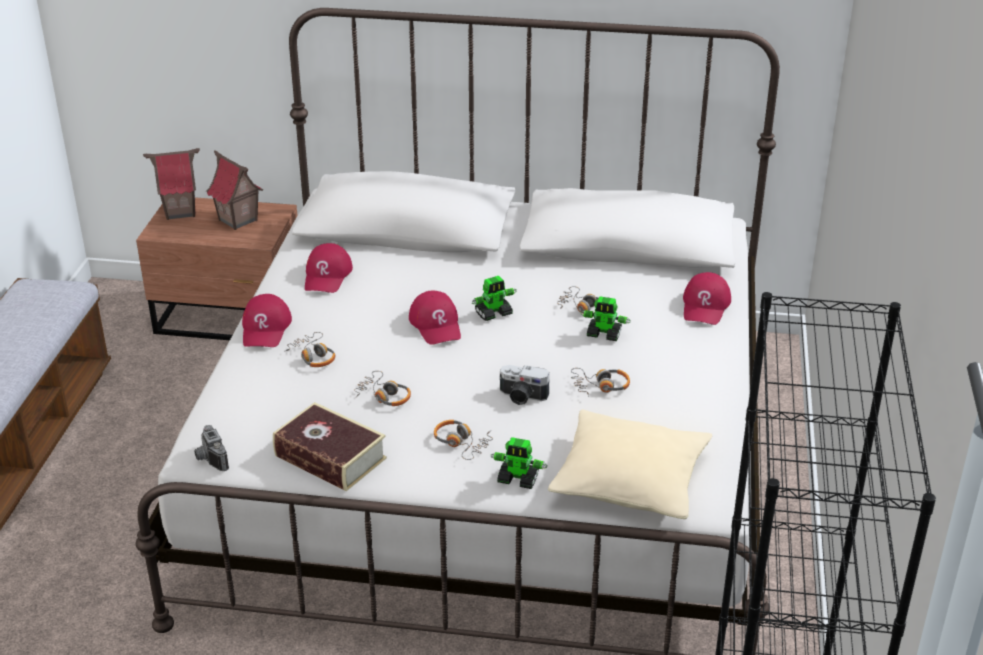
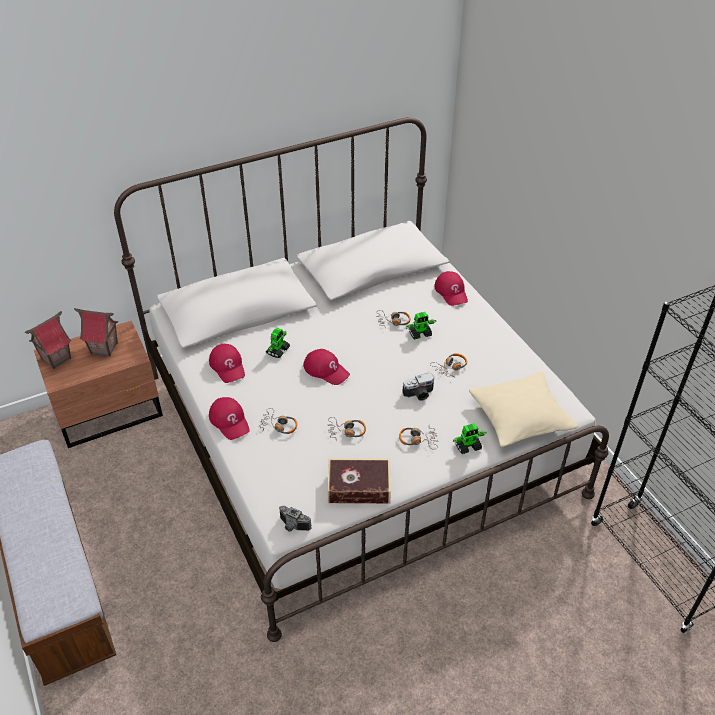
camera: 35 degrees left, 10 degrees up
toy robot [472,276,517,321] -> toy robot moved to [266,327,290,358]

